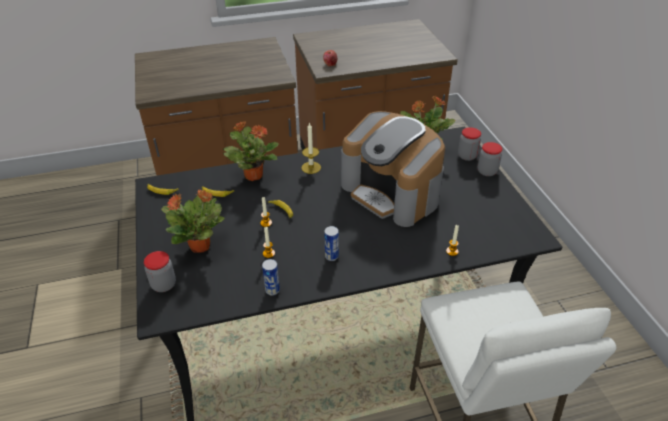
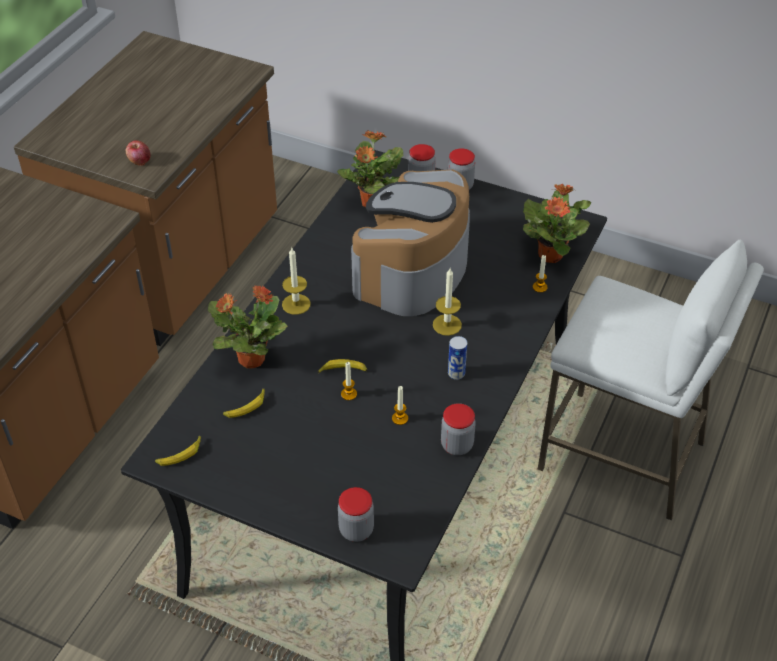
camera: 50 degrees left, 5 degrees up
potted plant [161,190,225,253] -> potted plant moved to [523,183,591,263]
can [262,259,280,295] -> jar [441,403,476,455]
coffee machine [341,111,445,227] -> coffee machine turned 120 degrees clockwise [351,170,470,316]
none -> candle [433,268,462,336]

